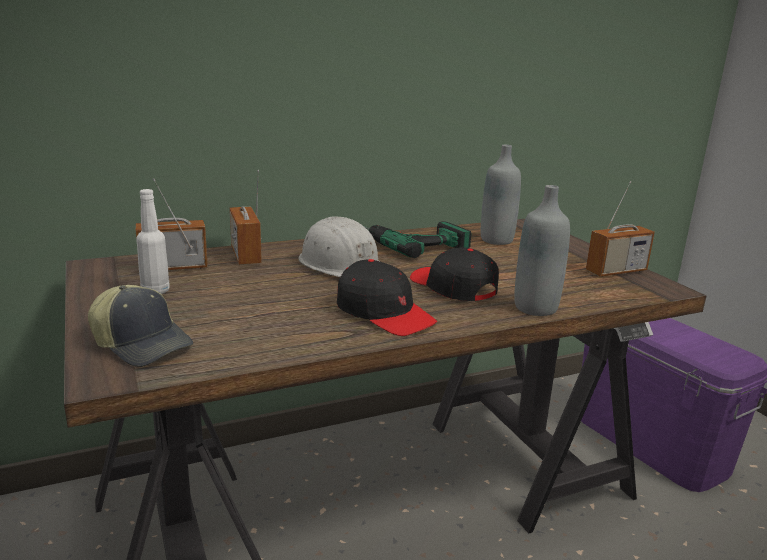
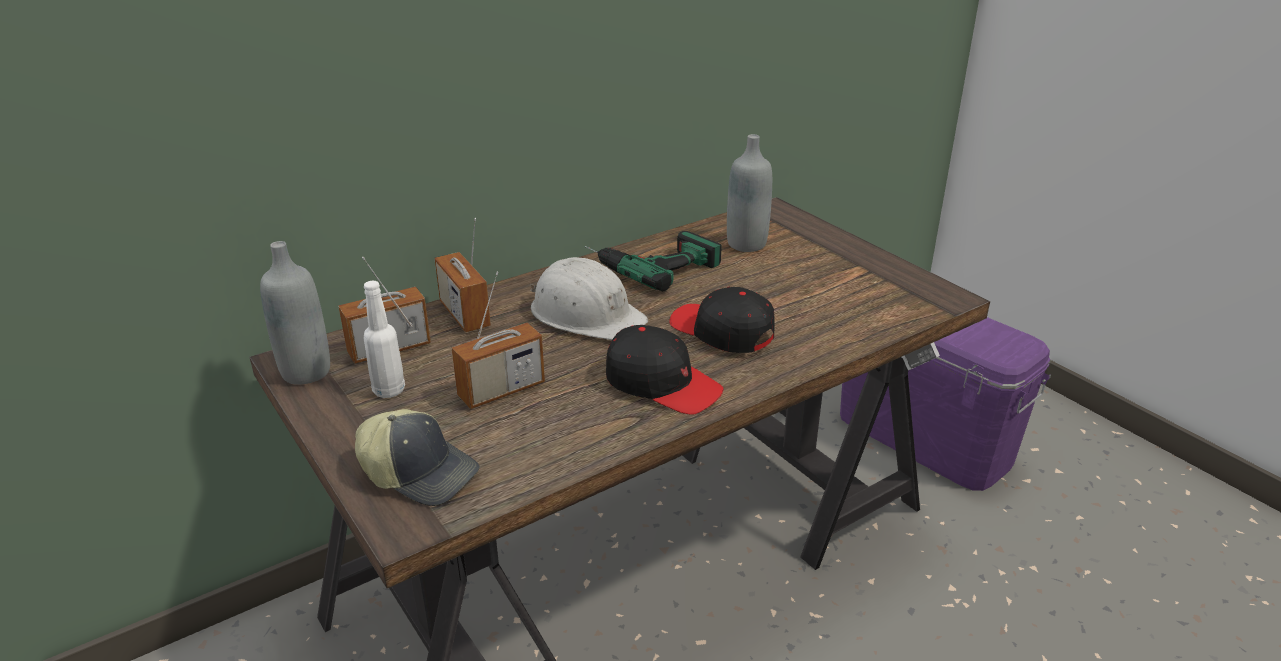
camera: 10 degrees left, 10 degrees up
grey bottle [514,185,570,316] -> grey bottle moved to [260,241,330,385]
radio [586,181,655,277] -> radio moved to [452,271,545,409]

